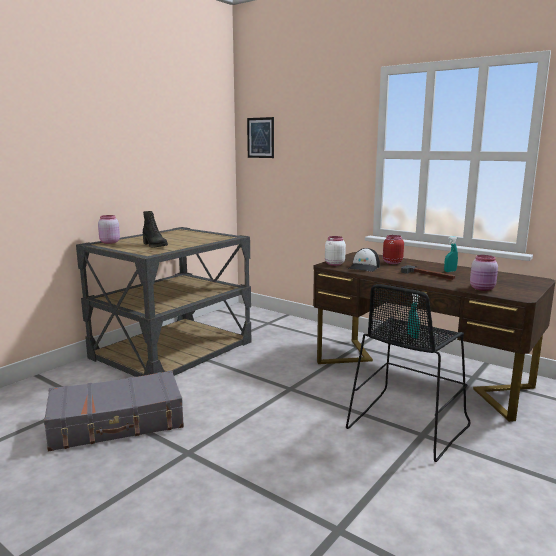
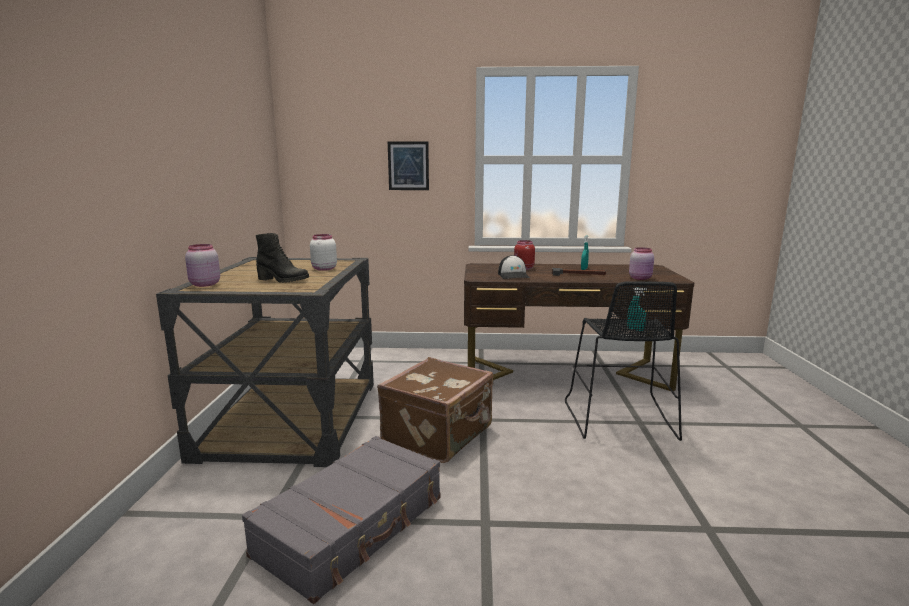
camera: 35 degrees left, 0 degrees up
picture [247,117,274,158] -> picture moved to [388,141,429,190]
white jar [325,236,346,266] -> white jar moved to [310,234,337,271]
none -> brown suitcase [377,357,493,463]

